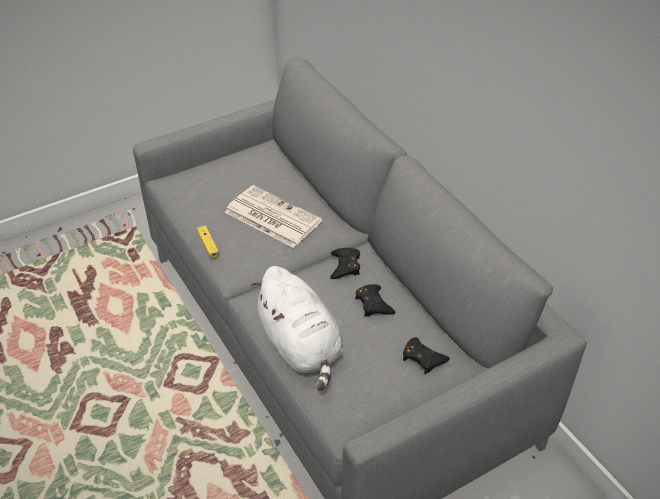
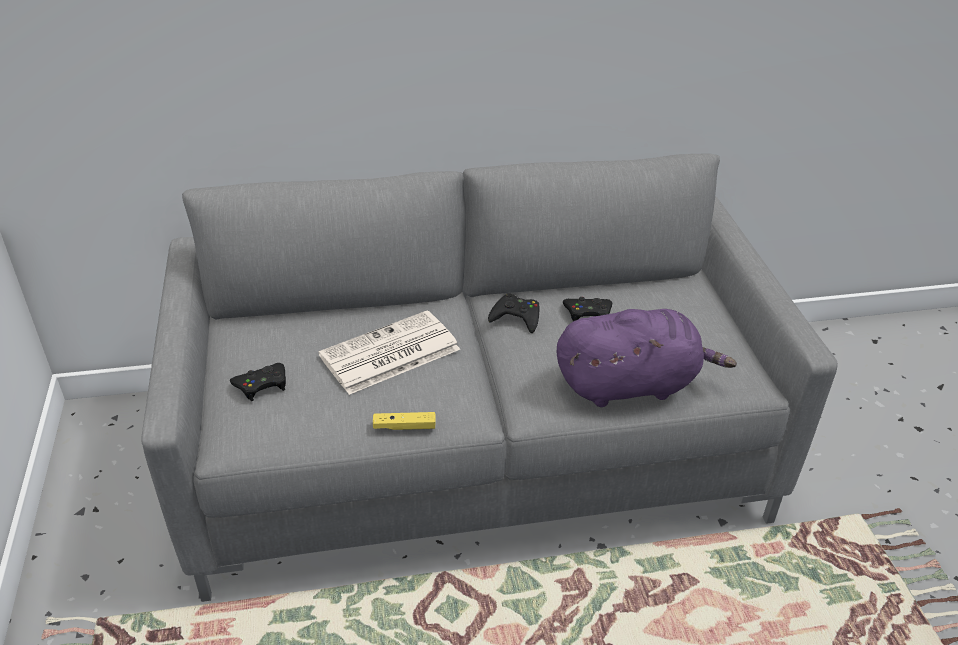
camera: 70 degrees left, 5 degrees down
white plush toy [251,266,344,391] -> purple plush toy [556,309,737,407]
black game controller [403,337,450,374] -> black game controller moved to [230,363,286,401]

